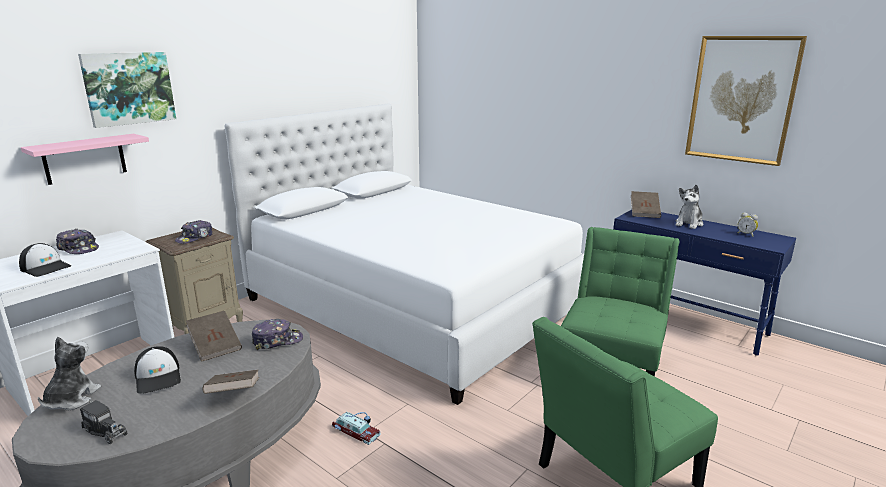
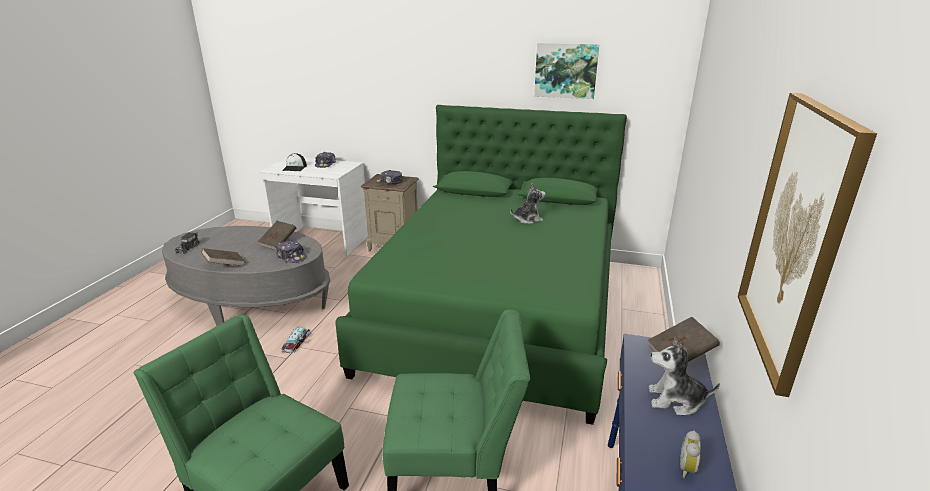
camera: 65 degrees right, 5 degrees up
pink shelf [21,134,149,185] -> none
plush toy [38,337,101,410] -> plush toy moved to [510,183,546,224]
picture [78,52,176,128] -> picture moved to [534,43,599,99]
cap [134,346,181,394] -> none
white bed [225,103,584,405] -> green bed [335,105,627,425]

